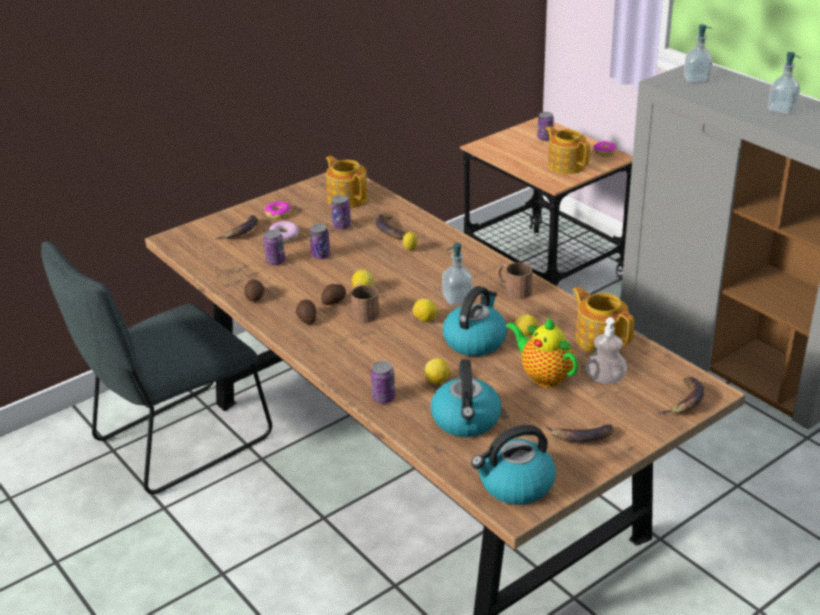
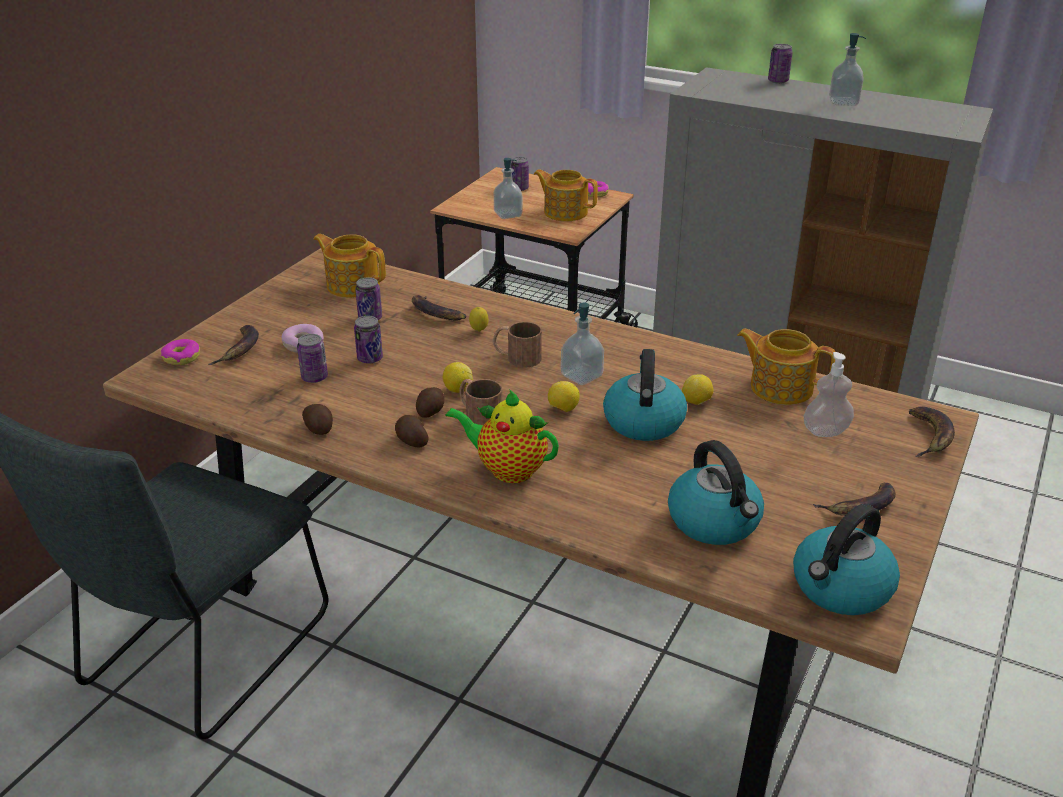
camera: 25 degrees left, 0 degrees up
donut [264,201,291,219] -> donut moved to [161,339,200,365]
can [371,361,395,403] -> can moved to [768,44,793,84]
lemon [424,358,450,384] -> none
brown mug [497,263,533,299] -> brown mug moved to [493,322,542,368]
teapot [505,317,578,388] -> teapot moved to [445,389,559,483]
soap dispenser [684,25,712,84] -> soap dispenser moved to [494,158,522,219]

